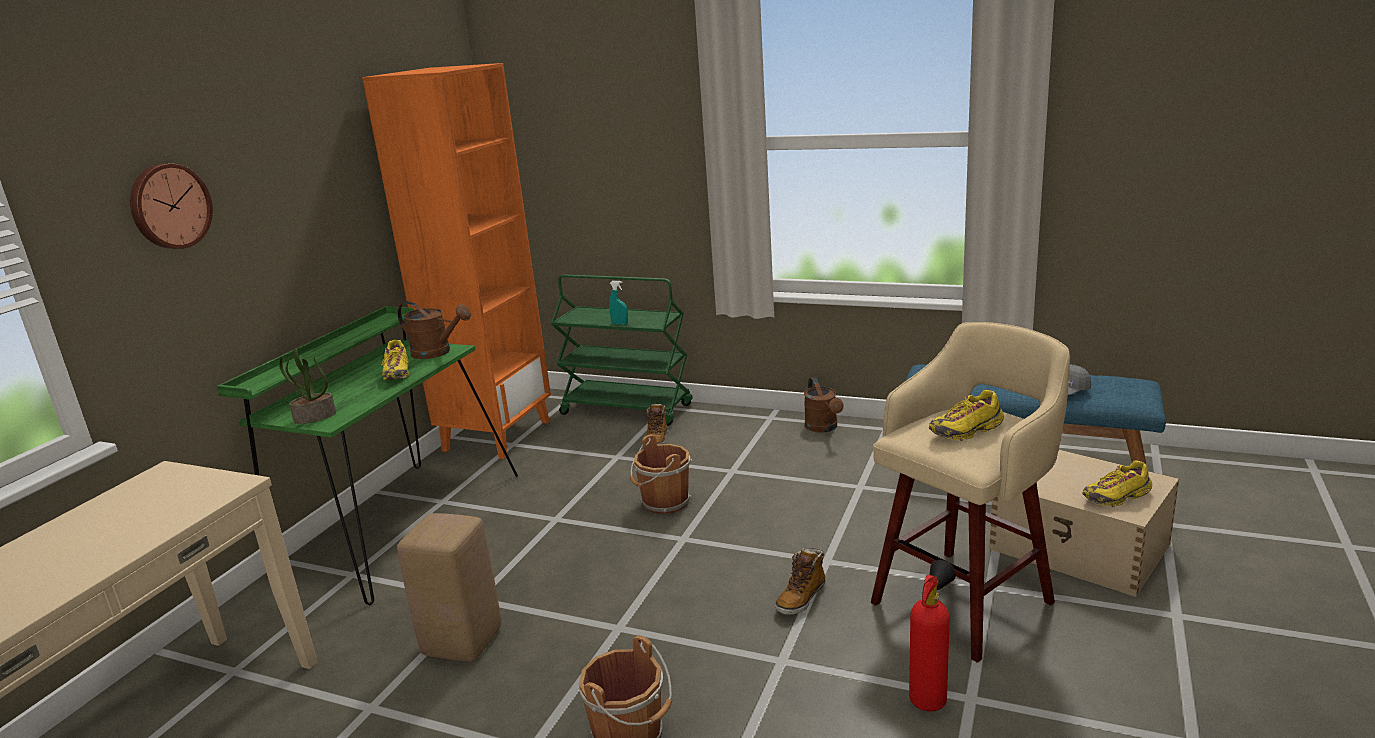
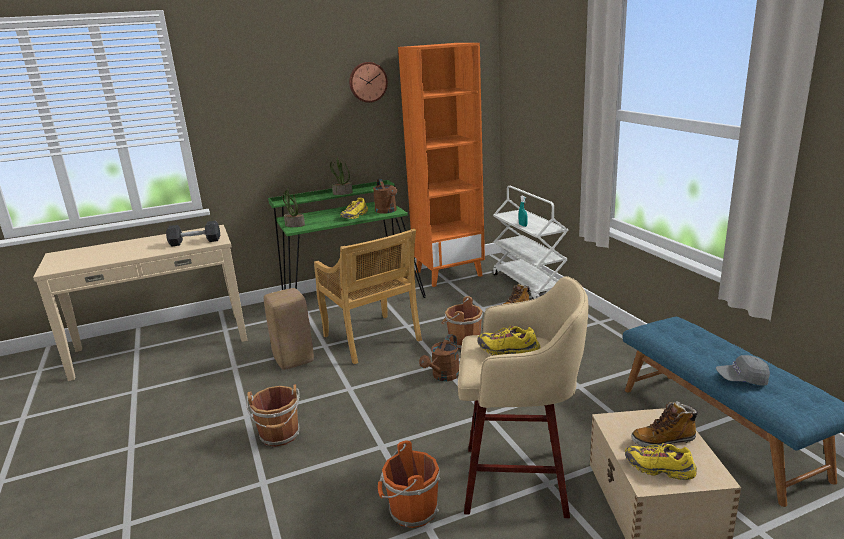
camera: 45 degrees right, 0 degrees up
wall clock [130,164,213,249] -> wall clock moved to [349,62,388,103]
green cart [551,275,692,426] -> white cart [493,186,568,299]
boot [775,548,825,615] -> boot moved to [631,401,698,448]
brown watering can [804,377,844,432] -> brown watering can moved to [419,334,459,381]
fire extinguisher [909,560,956,711] -> orange bucket [378,441,440,528]
none -> black dumbbell [166,221,220,247]
none -> beige chair [314,228,422,364]
none -> potted plant [330,157,353,195]

